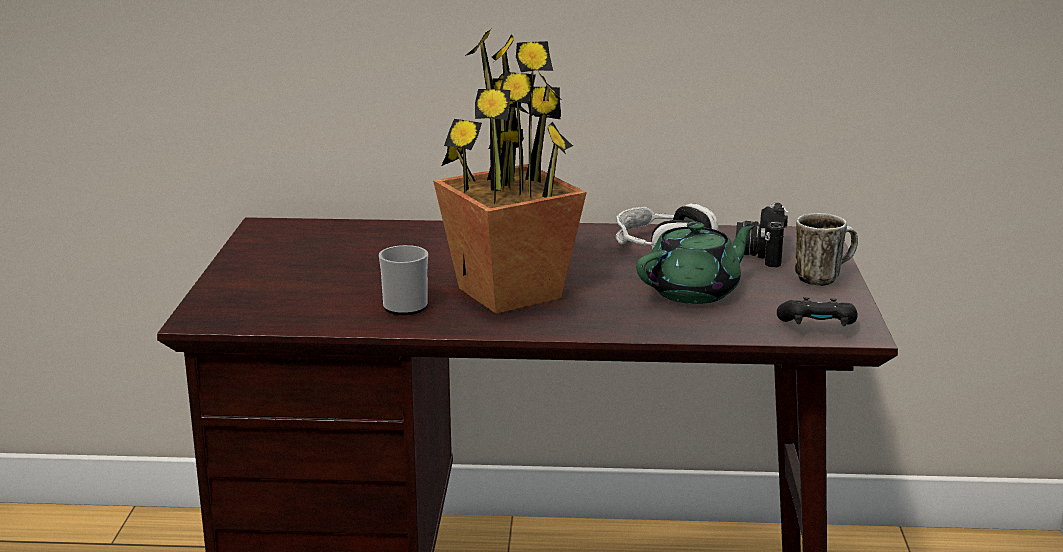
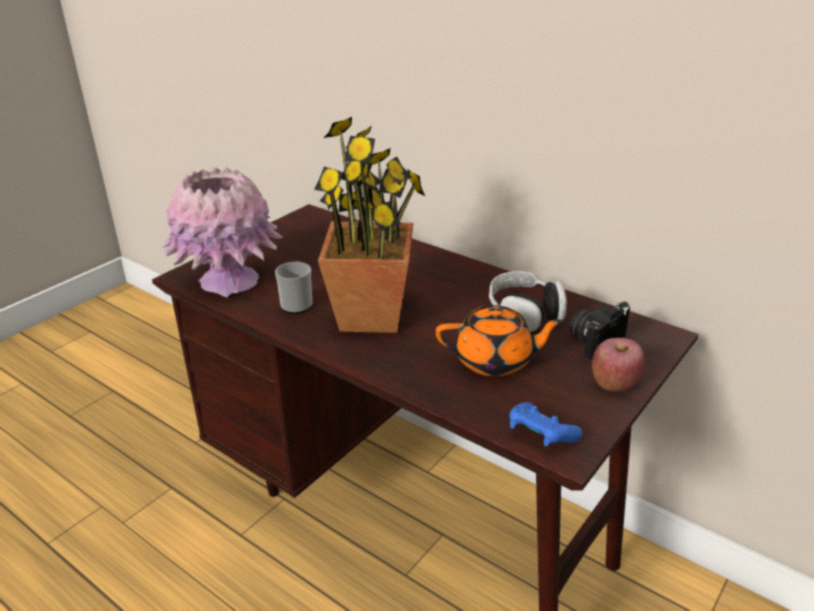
camera: 35 degrees right, 10 degrees up
green teapot [636,222,756,304] -> orange teapot [436,305,564,376]
black game controller [777,297,858,326] -> blue game controller [510,402,582,446]
mug [795,213,858,286] -> apple [592,338,645,391]
none -> pink vase [161,167,283,298]

